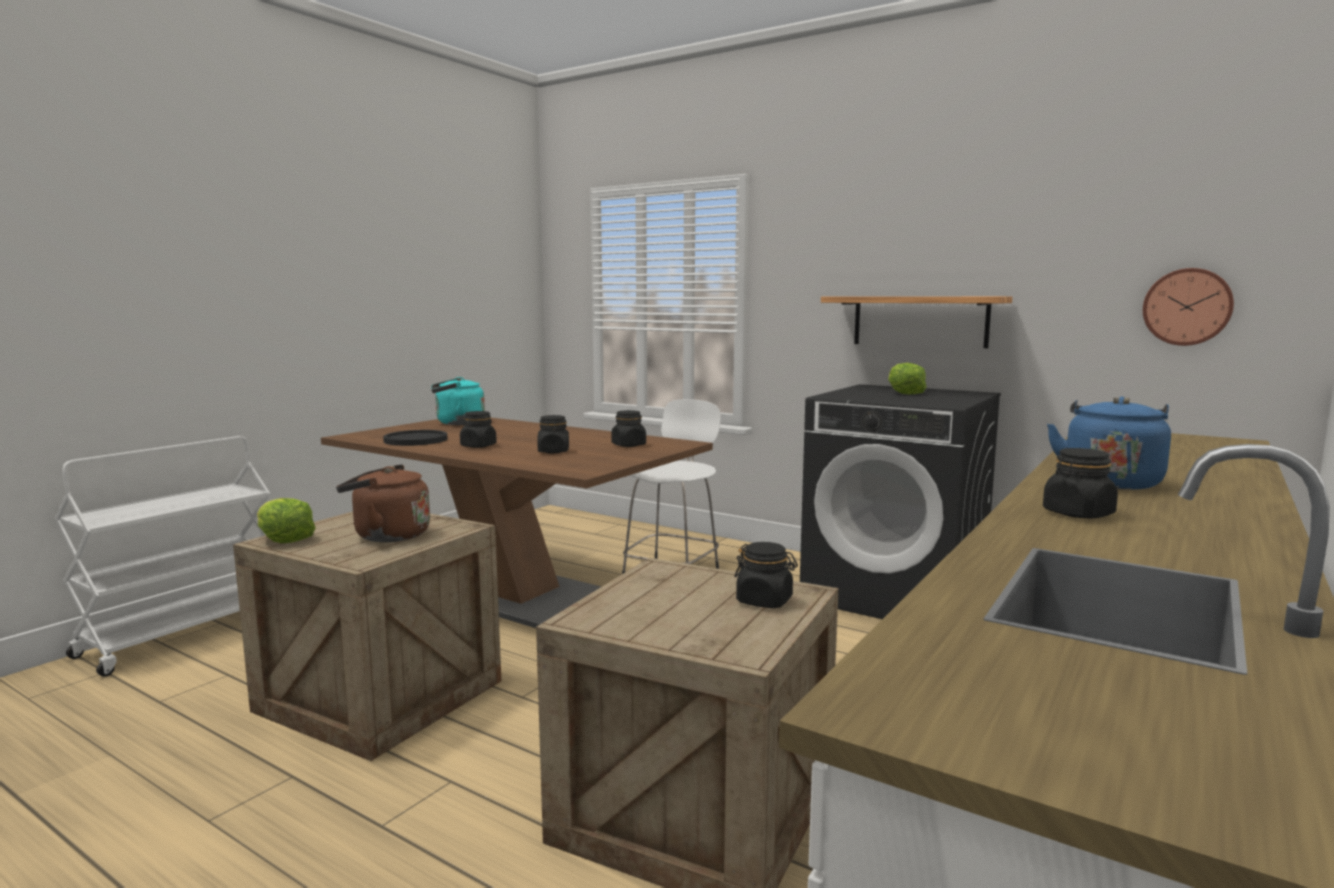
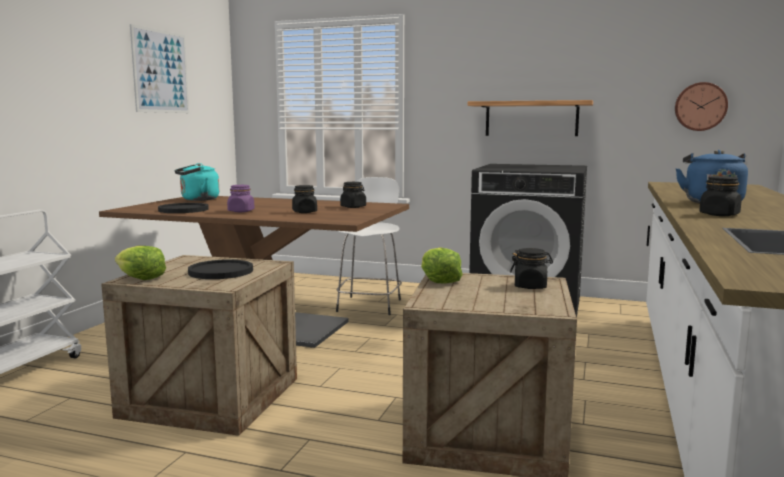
camera: 15 degrees left, 0 degrees up
brown kettle [336,464,430,542] -> black plate [188,259,253,279]
black jar [460,411,497,448] -> purple jar [227,185,255,212]
lettuce [888,363,926,394] -> lettuce moved to [421,247,463,284]
none -> picture [130,24,189,113]

